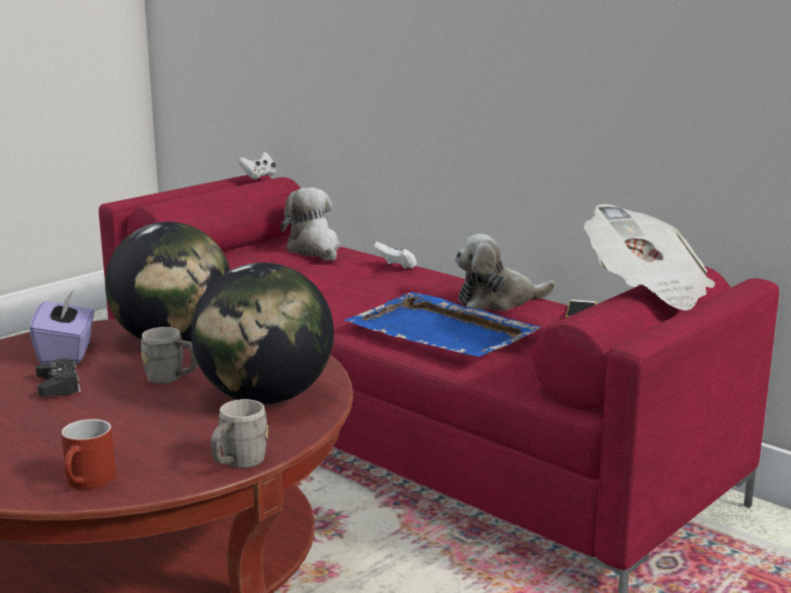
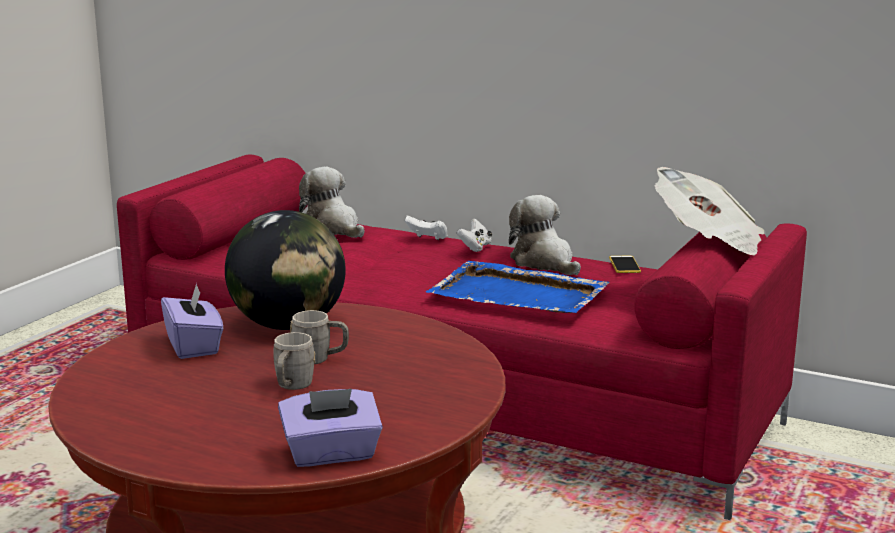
camera: 15 degrees left, 0 degrees up
black game controller [36,358,81,397] -> none
red mug [61,419,116,489] -> purple tissue box [278,389,383,467]
globe [191,262,334,404] -> none
grey mug [211,399,268,468] -> grey mug moved to [274,332,316,390]
white game controller [238,152,276,179] -> white game controller moved to [457,219,492,252]
plush toy [455,234,556,311] -> plush toy turned 90 degrees clockwise [509,195,581,275]

